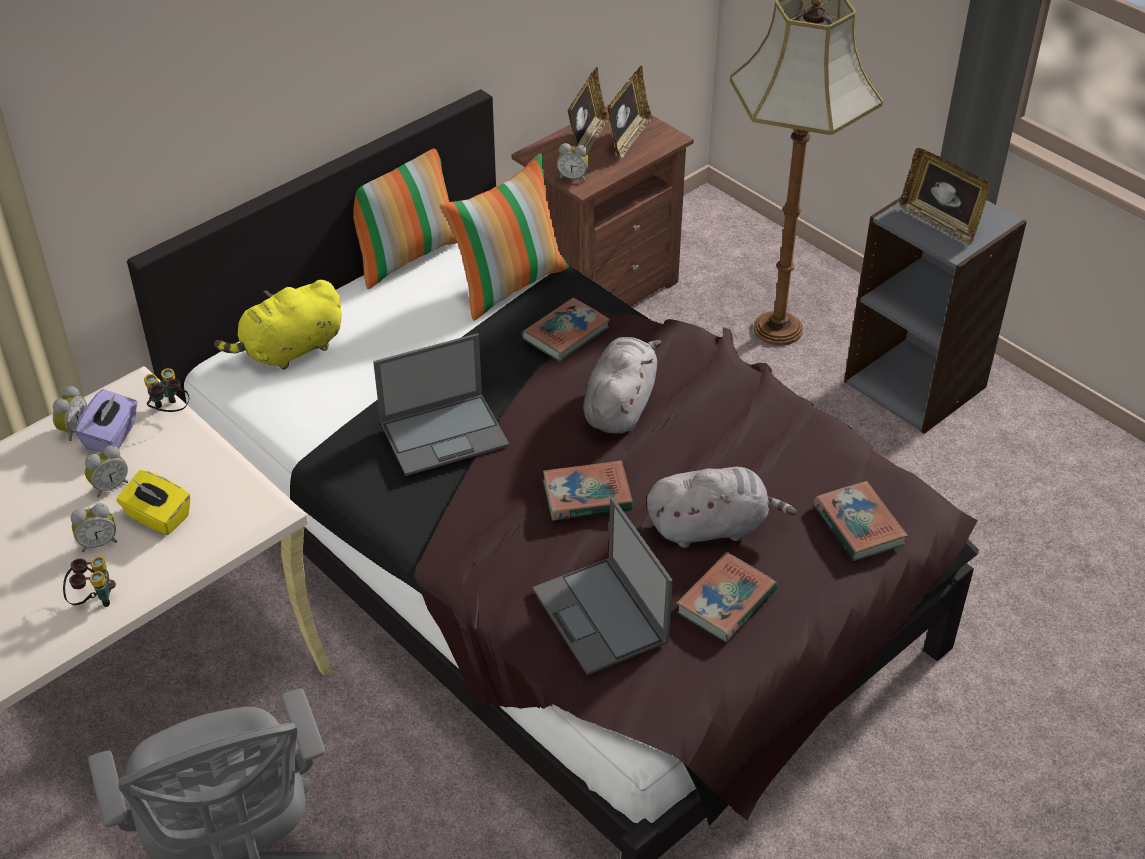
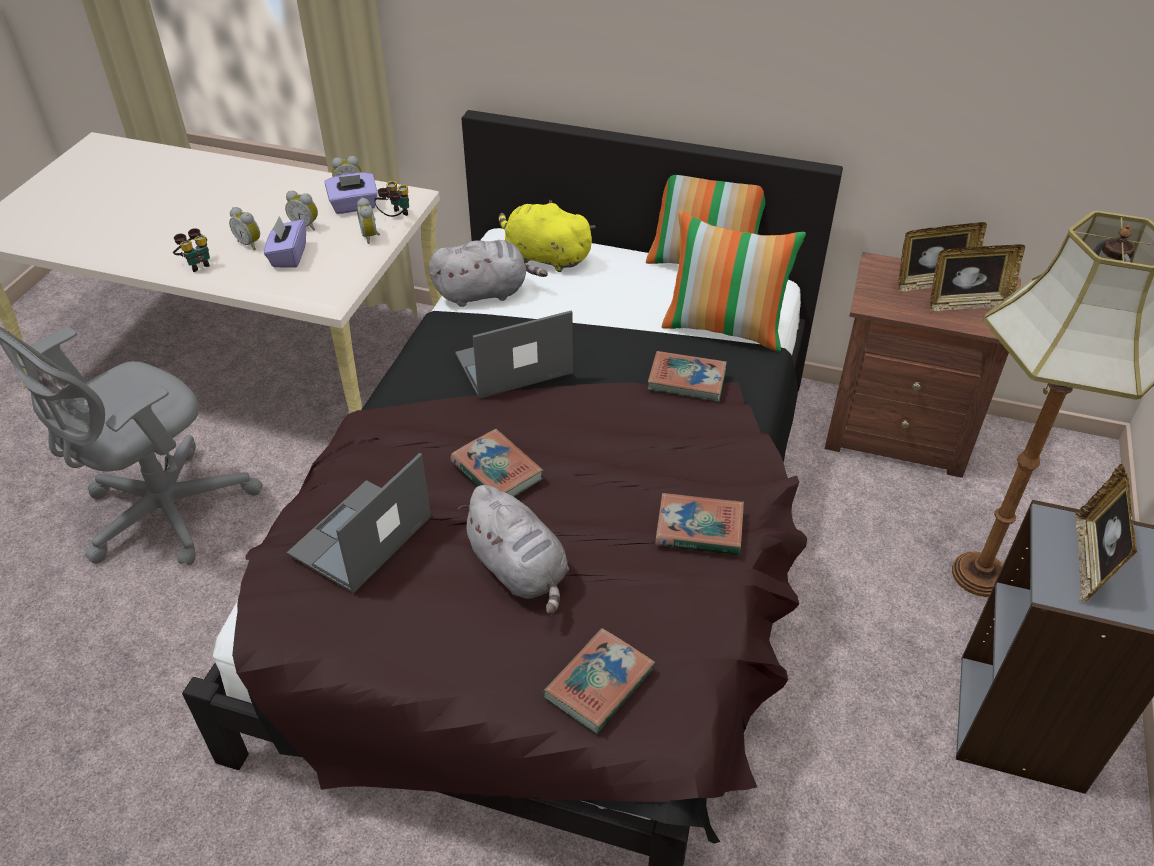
camera: 60 degrees right, 0 degrees up
yellow tissue box [116,470,191,535] -> purple tissue box [264,216,306,268]
laptop [373,333,509,476] -> laptop turned 120 degrees clockwise [455,310,573,399]
alarm clock [557,143,589,182] -> alarm clock moved to [357,197,380,244]
grey plush toy [583,337,661,434] -> grey plush toy moved to [429,240,548,307]
book [676,552,777,642] -> book moved to [655,493,744,555]

